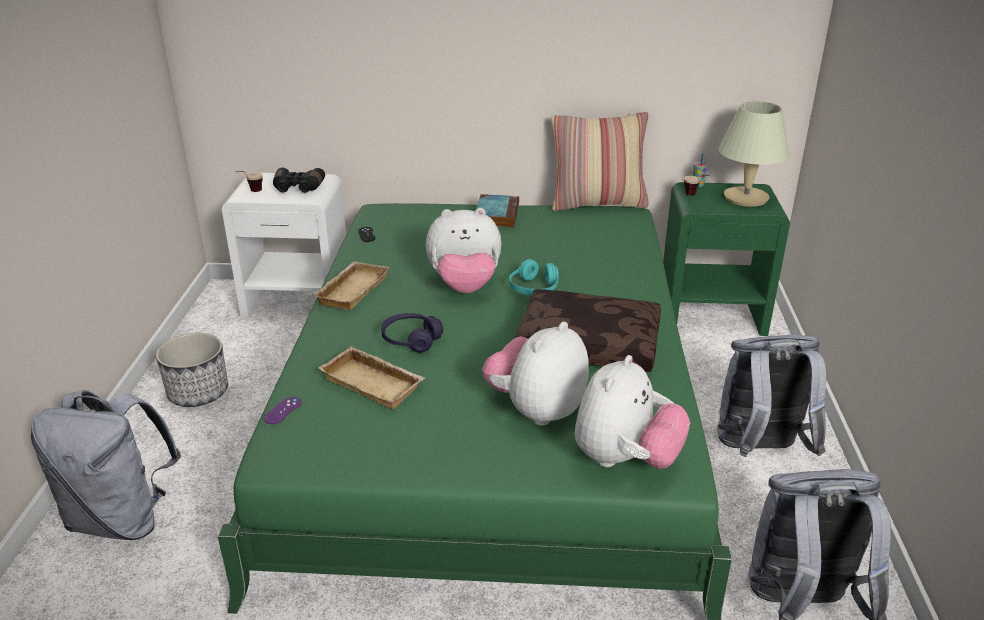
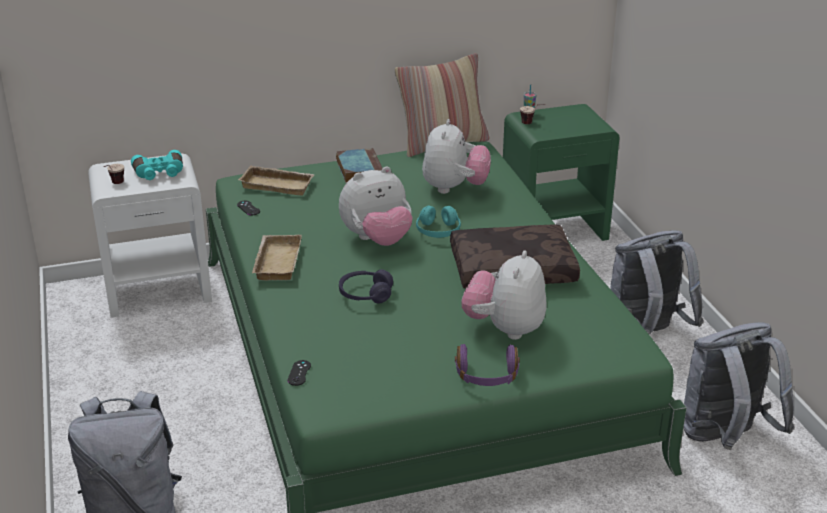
camera: 20 degrees left, 0 degrees up
planter [156,333,228,407] -> none
purple game controller [264,397,302,424] -> black game controller [288,360,311,386]
black binoculars [273,168,325,193] -> turquoise binoculars [131,150,183,180]
beige tray [318,346,425,409] -> beige tray moved to [238,166,315,195]
plush toy [574,355,690,469] -> plush toy moved to [422,119,491,194]
beige table lamp [718,101,789,207] -> none
none -> purple headphones [455,344,520,386]

